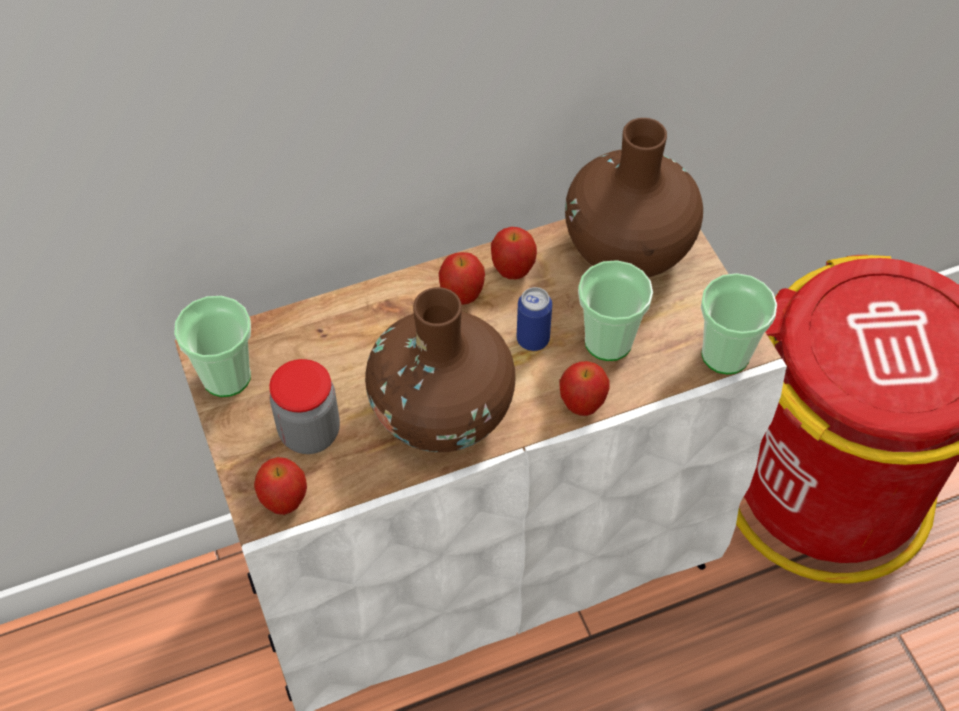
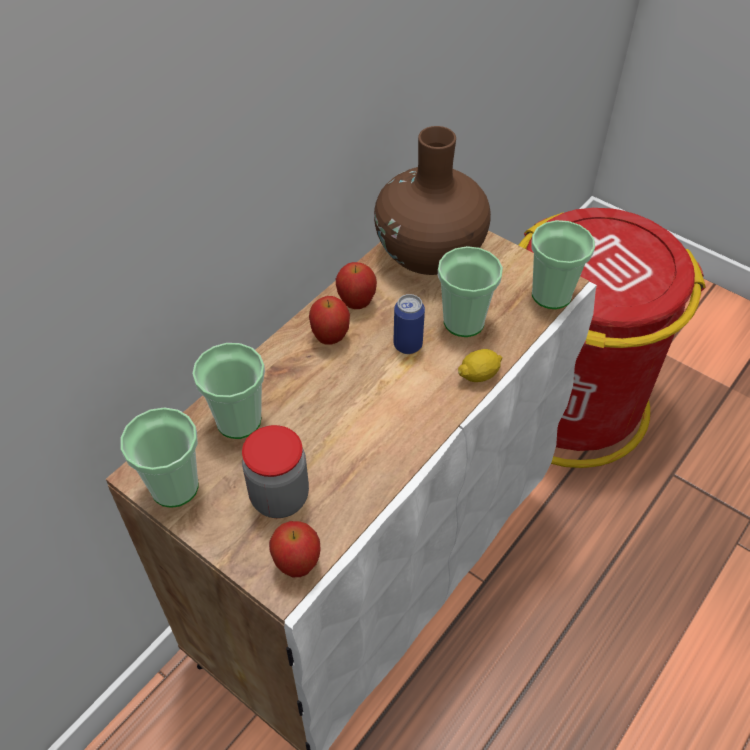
camera: 30 degrees left, 5 degrees down
brown vase [365,287,516,452] -> none
apple [559,361,610,416] -> lemon [458,349,502,382]
none -> cup [192,343,265,439]

